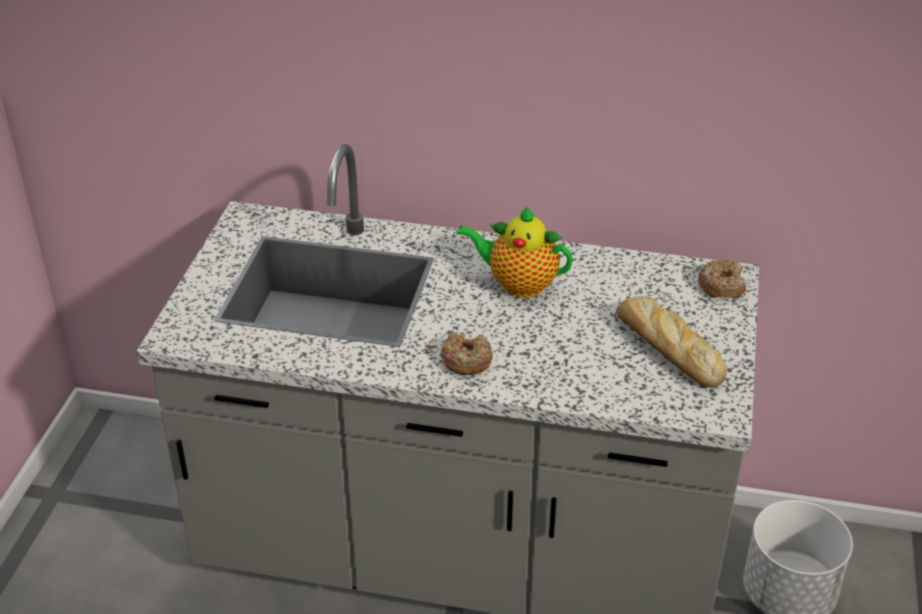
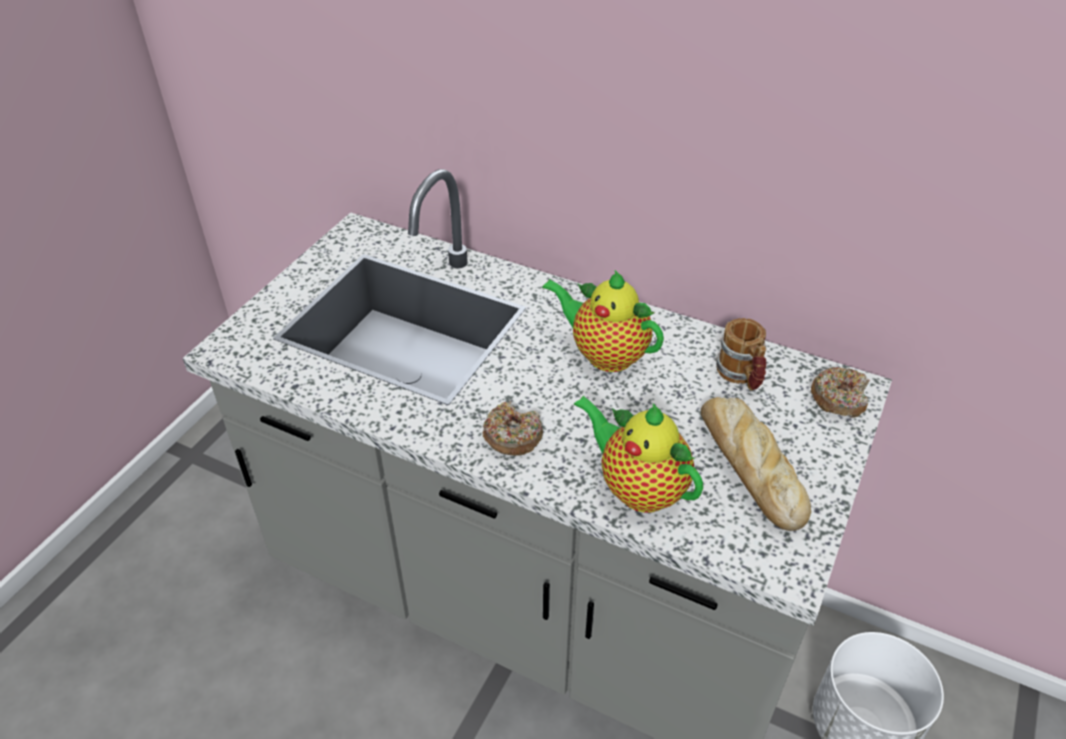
camera: 15 degrees right, 5 degrees up
none -> teapot [574,396,703,513]
none -> mug [715,318,767,391]

